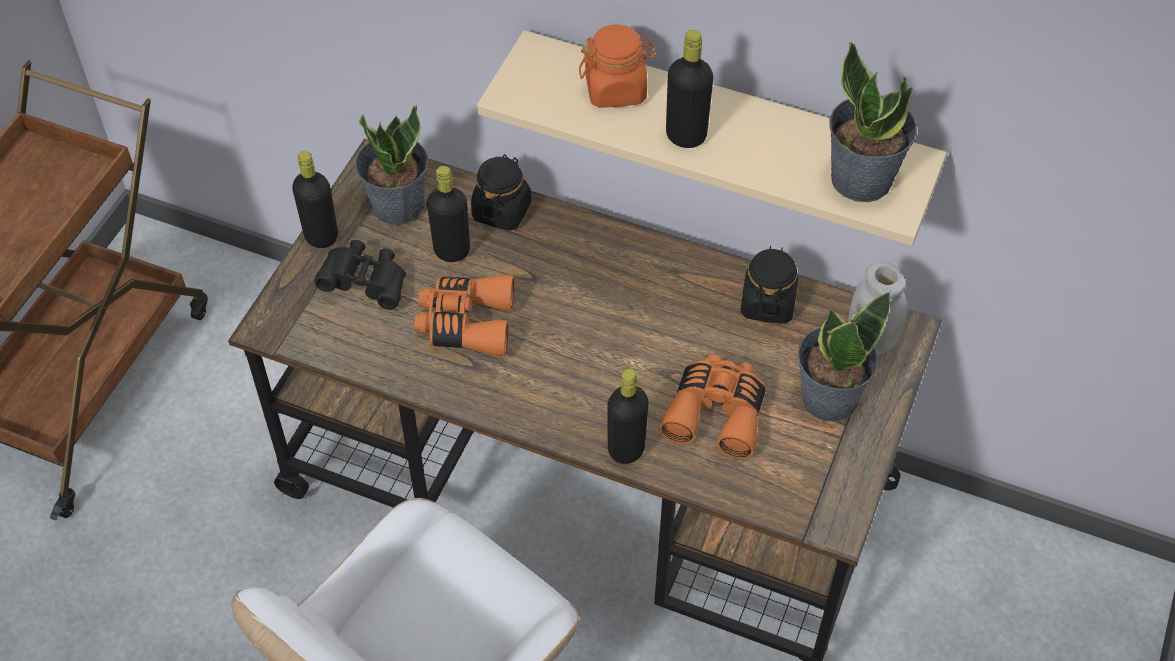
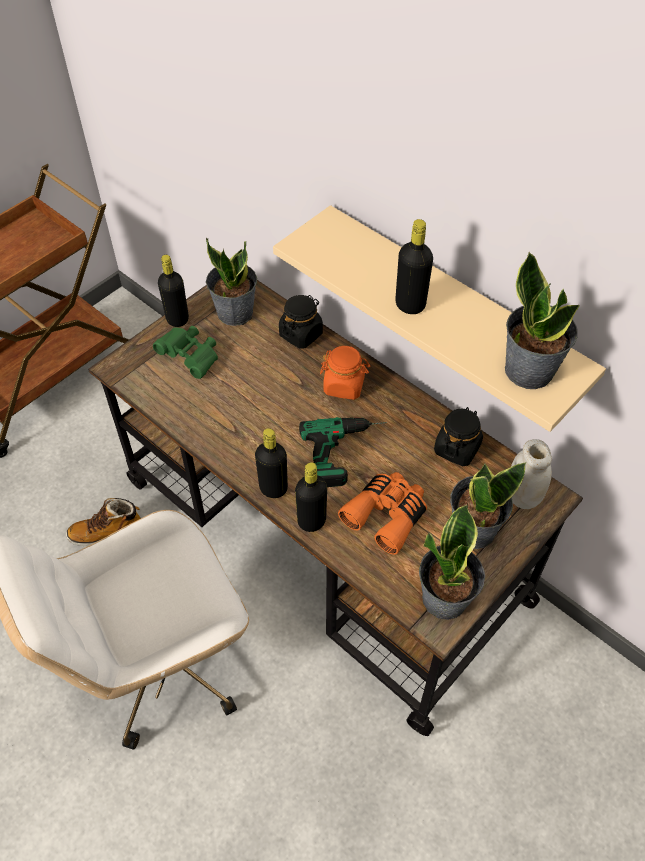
camera: 20 degrees right, 0 degrees up
black binoculars [314,240,406,310] -> green binoculars [153,326,218,379]
orange binoculars [414,275,514,356] -> none
black bottle [427,166,470,262] -> black bottle moved to [255,428,288,498]
orange jar [579,24,656,108] -> orange jar moved to [320,346,370,400]
none -> boot [66,498,141,546]
none -> power drill [299,417,387,487]
none -> potted plant [419,504,485,620]

